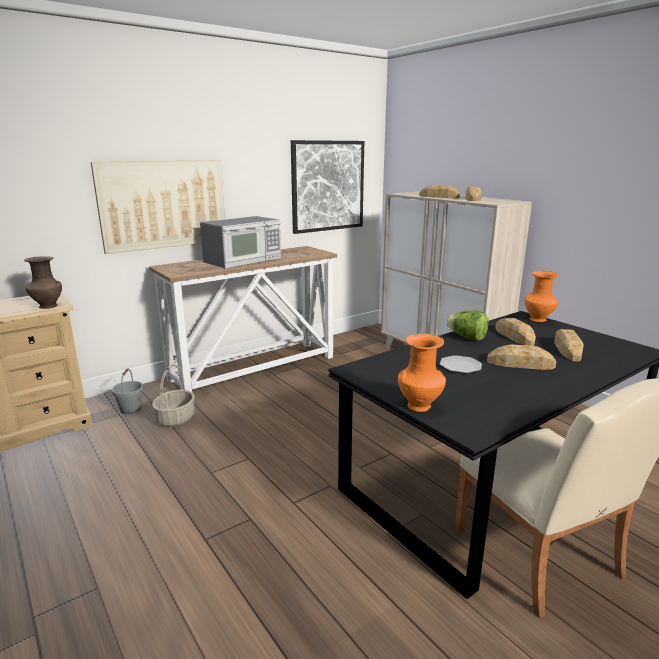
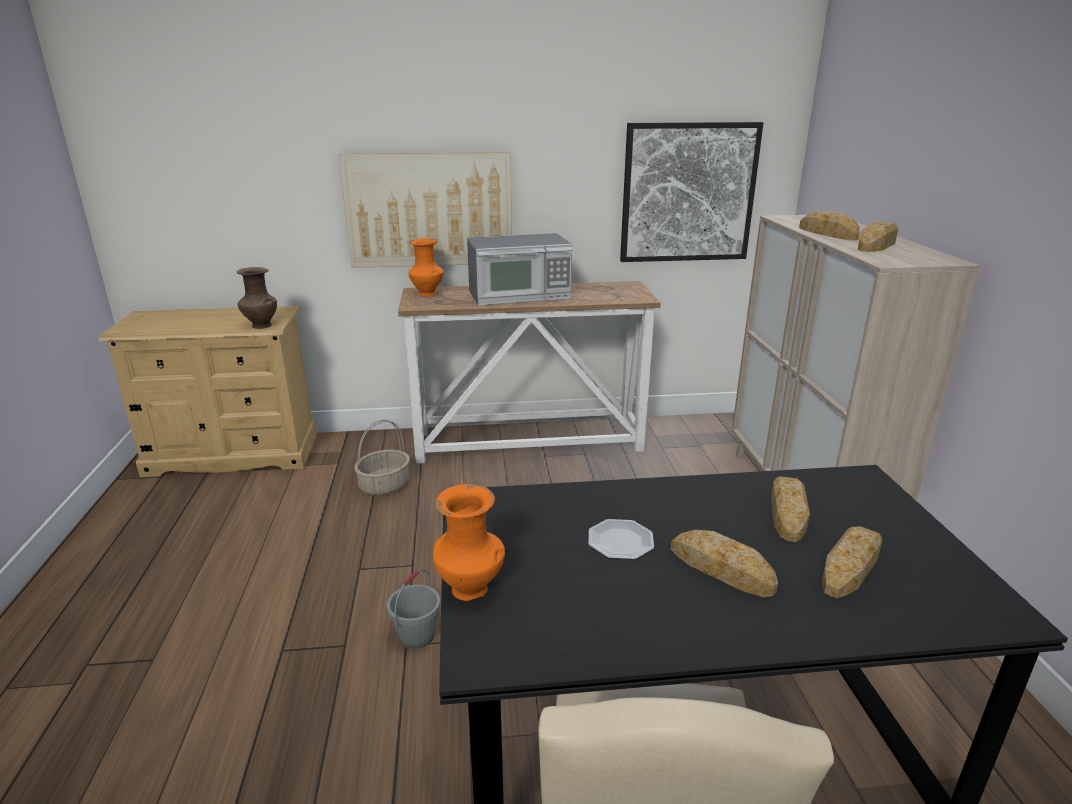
camera: 30 degrees right, 5 degrees up
grey bucket [112,369,144,414] -> grey bucket moved to [387,569,441,649]
lettuce [446,311,489,341] -> none
orange vase [525,271,559,322] -> orange vase moved to [408,238,444,296]

